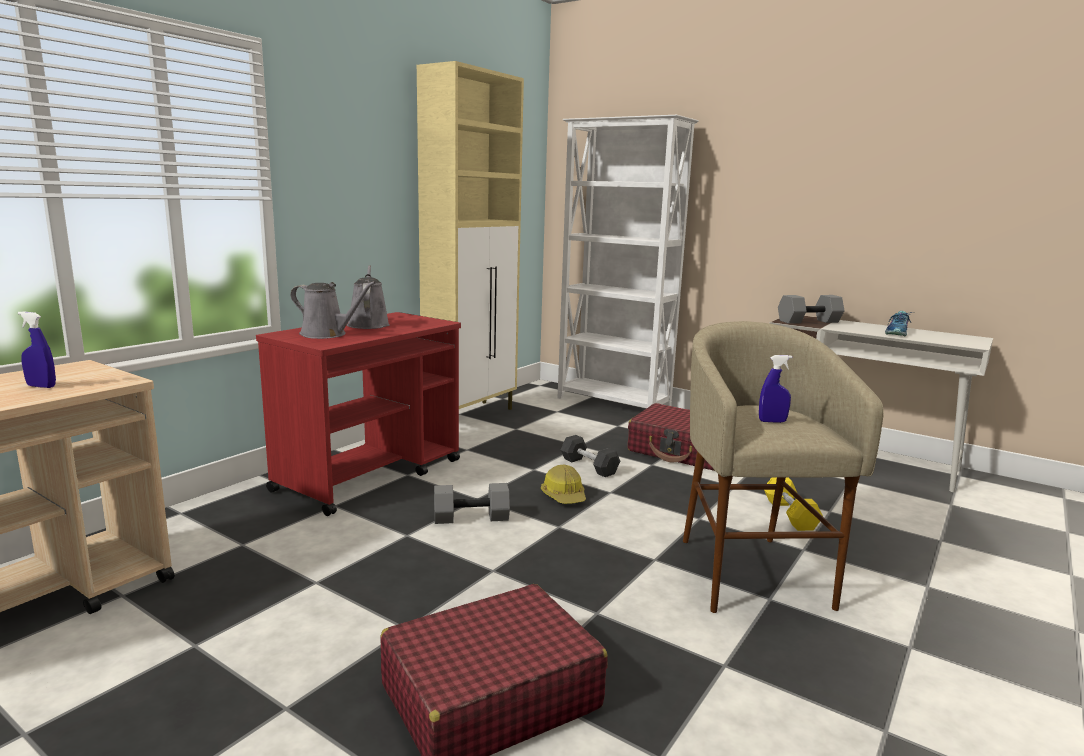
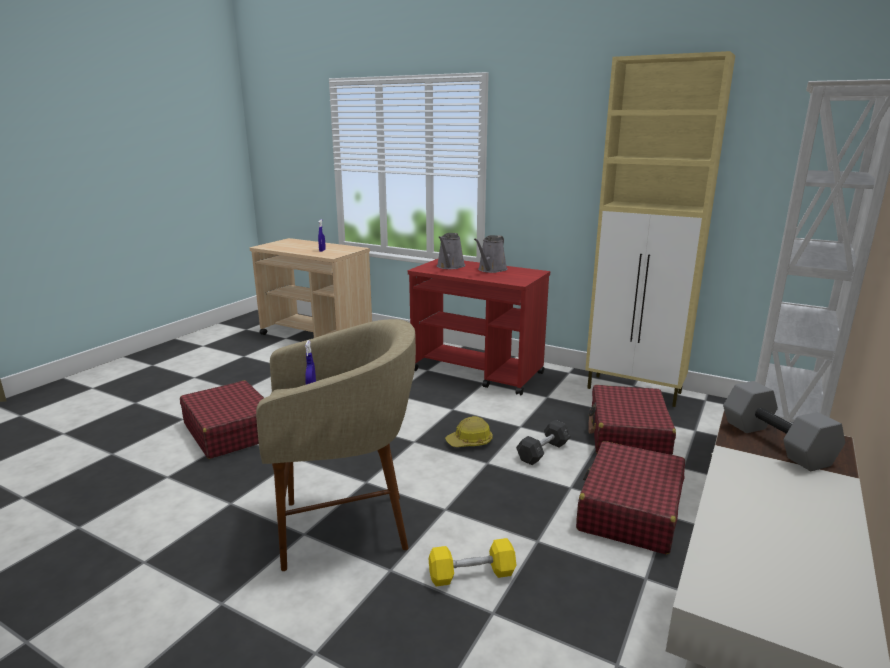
camera: 85 degrees right, 5 degrees up
grey watering can [347,265,390,329] -> grey watering can turned 135 degrees clockwise [474,235,508,273]
grey dumbbell [434,483,510,524] -> none
shoe [885,311,912,337] -> none
none -> red suitcase [588,385,676,455]

